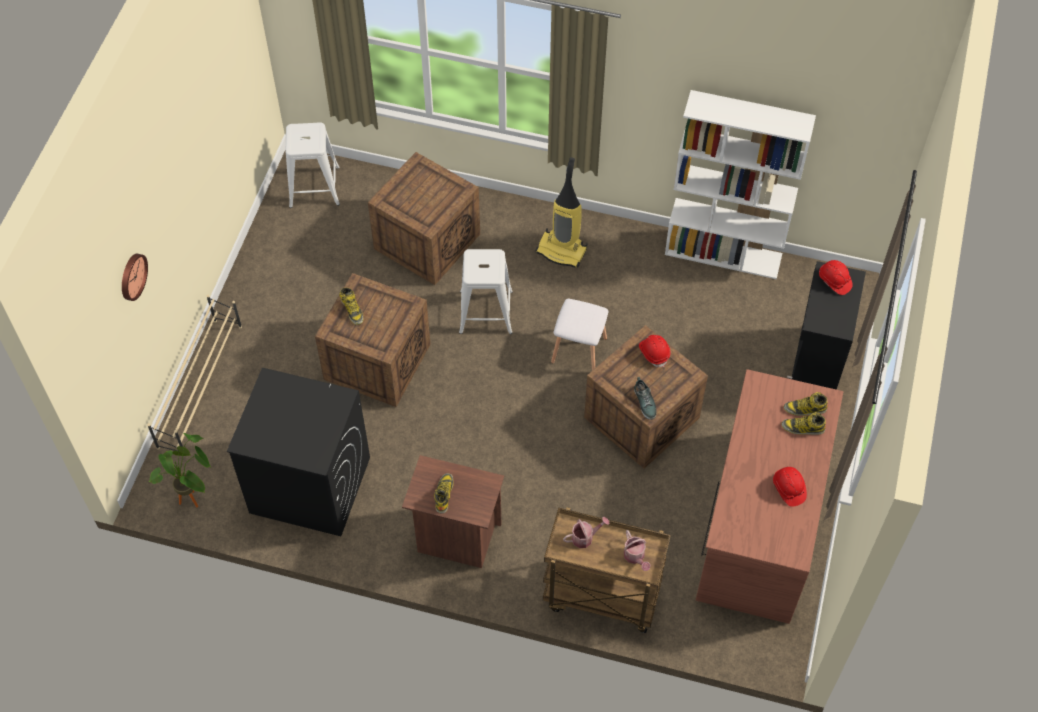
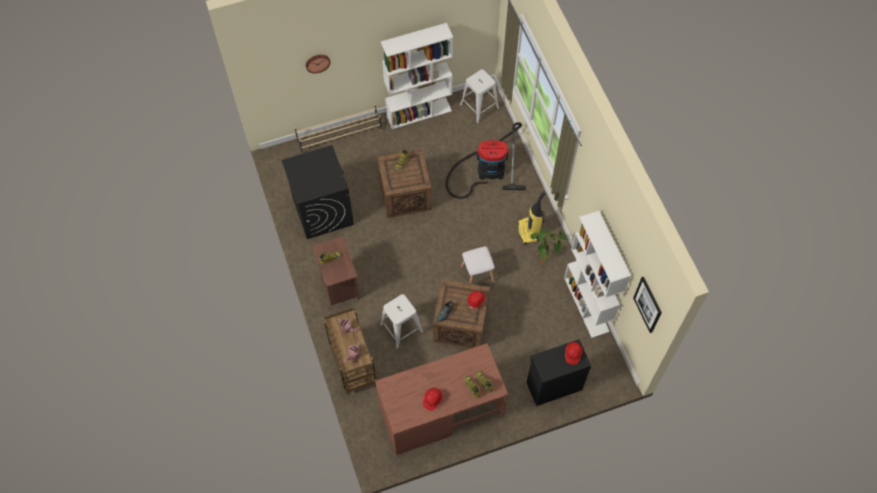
camera: 55 degrees right, 5 degrees up
potted plant [149,433,211,507] -> potted plant moved to [530,229,567,264]
crate [368,152,480,285] -> vacuum cleaner [445,122,526,199]
white stool [459,249,513,334] -> white stool moved to [380,294,423,349]
none -> white bookcase [381,23,453,129]
none -> picture [633,277,662,333]

